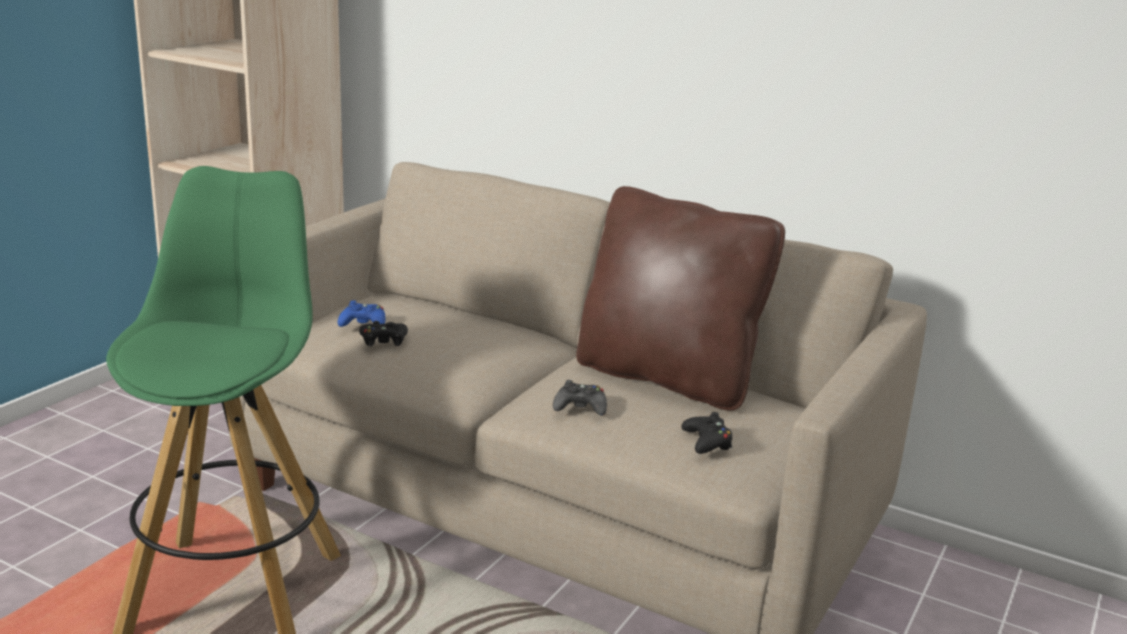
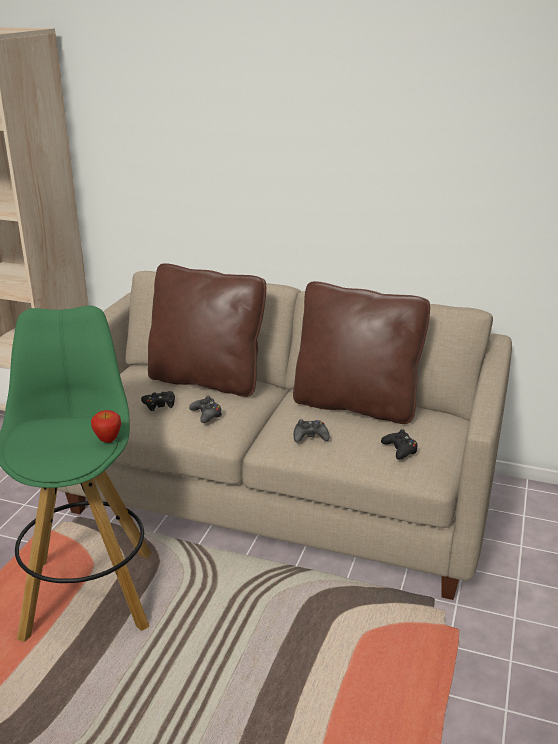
camera: 10 degrees left, 5 degrees up
blue game controller [338,300,385,327] -> none
none -> apple [91,410,121,443]
none -> brown pillow [148,263,266,397]
none -> black game controller [189,396,222,423]

